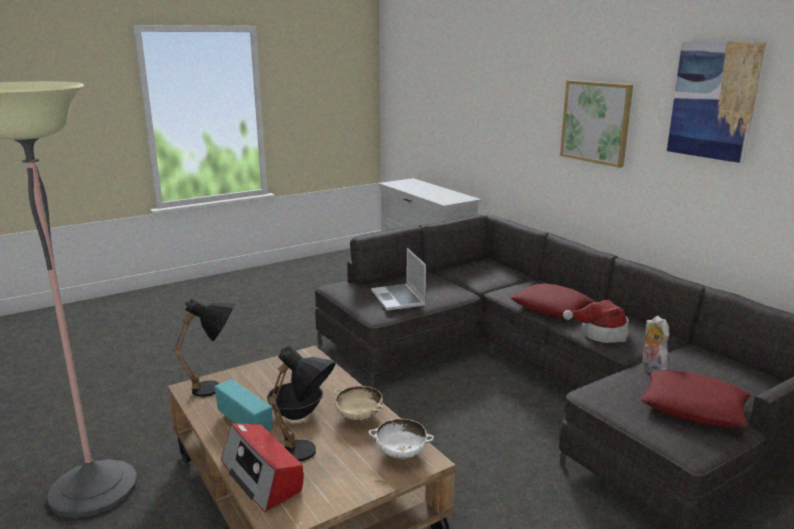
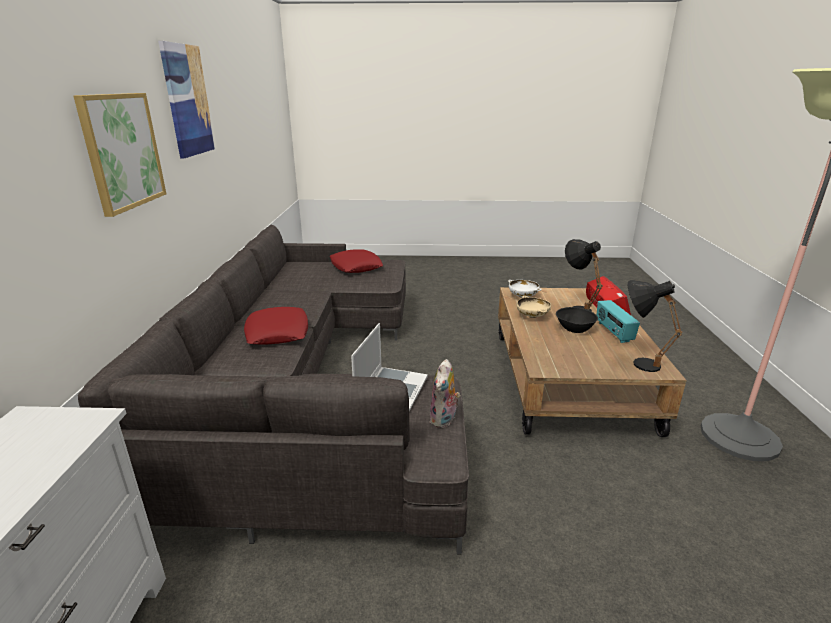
camera: 145 degrees left, 5 degrees up
hat [563,300,629,343] -> none
plush toy [642,316,669,373] -> plush toy moved to [429,359,461,428]

